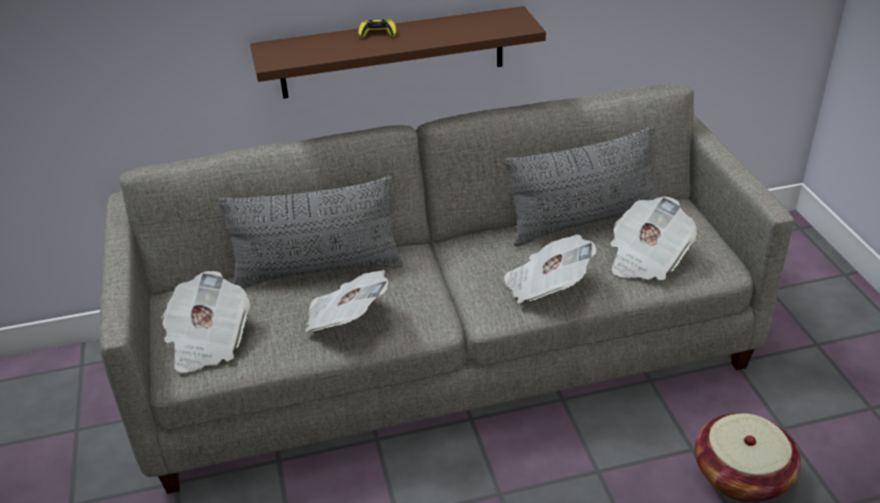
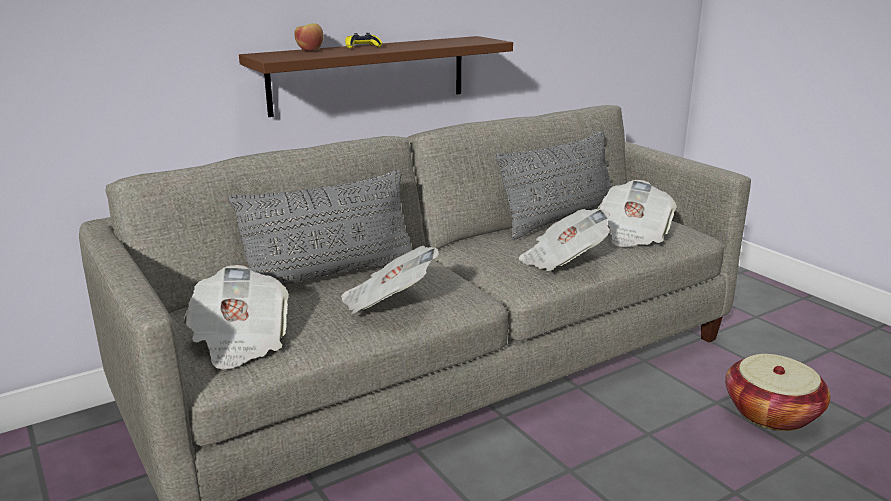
camera: 20 degrees left, 15 degrees down
none -> apple [294,23,324,51]

